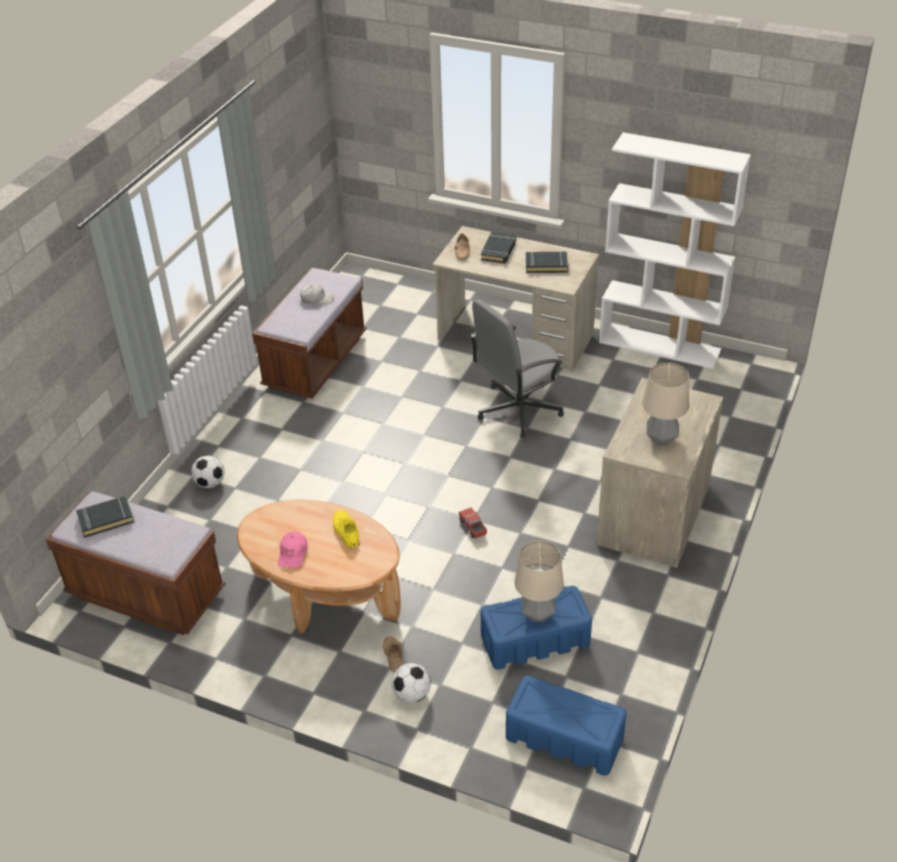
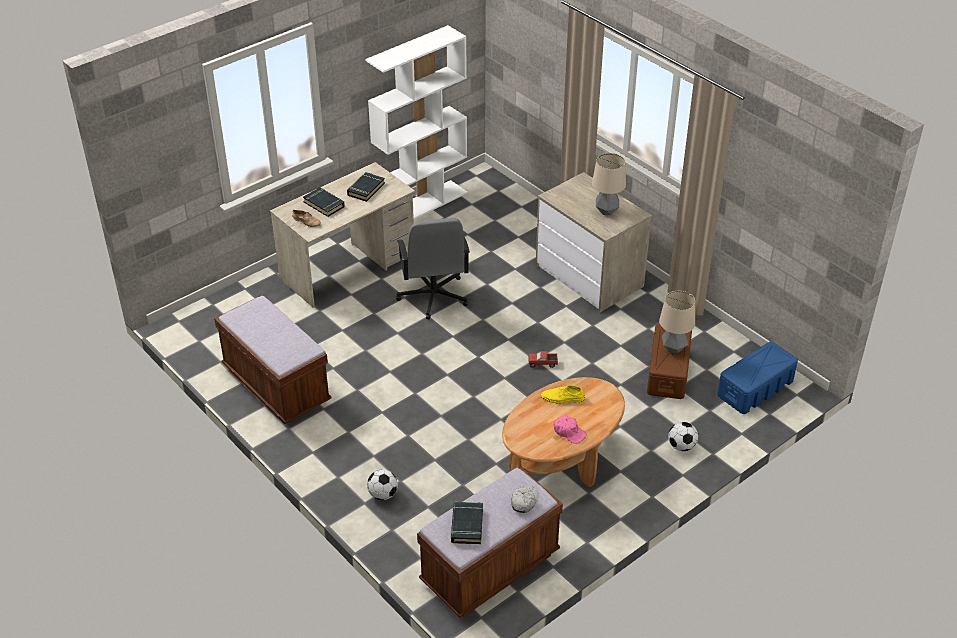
camera: 65 degrees left, 0 degrees up
white cap [300,284,334,304] -> white cap moved to [511,486,539,513]
beige shoe [383,636,403,673] -> none
blue storage box [481,586,592,670] -> brown storage box [647,323,692,399]

